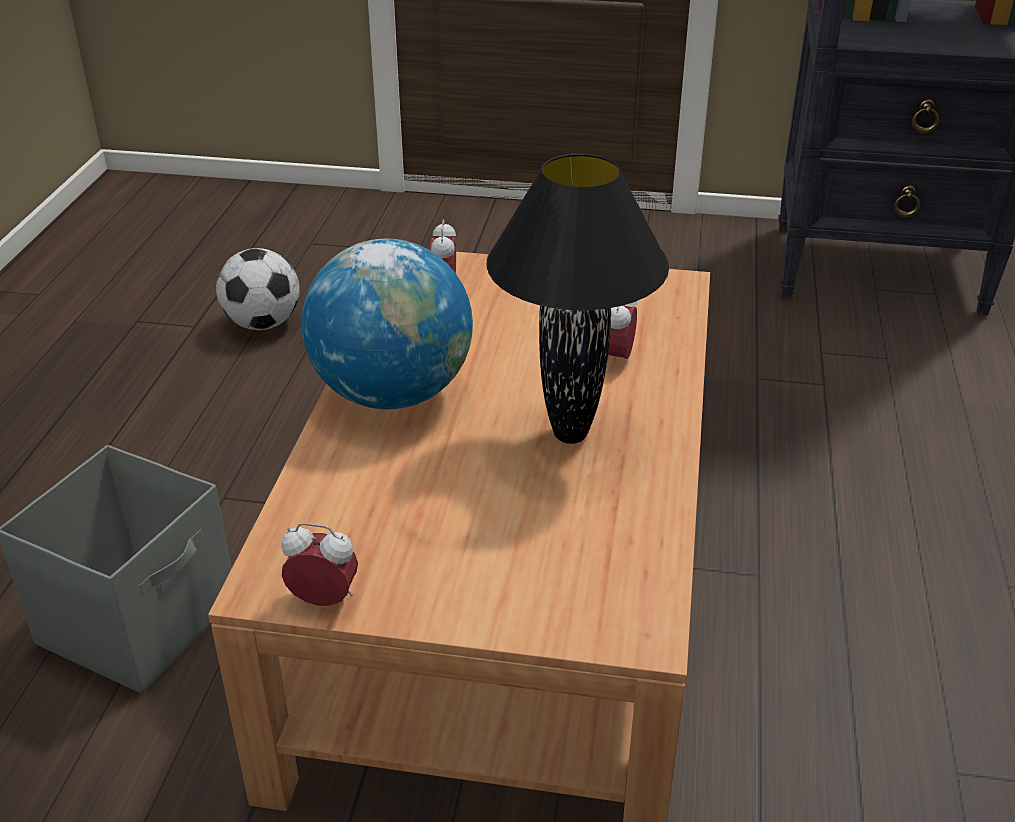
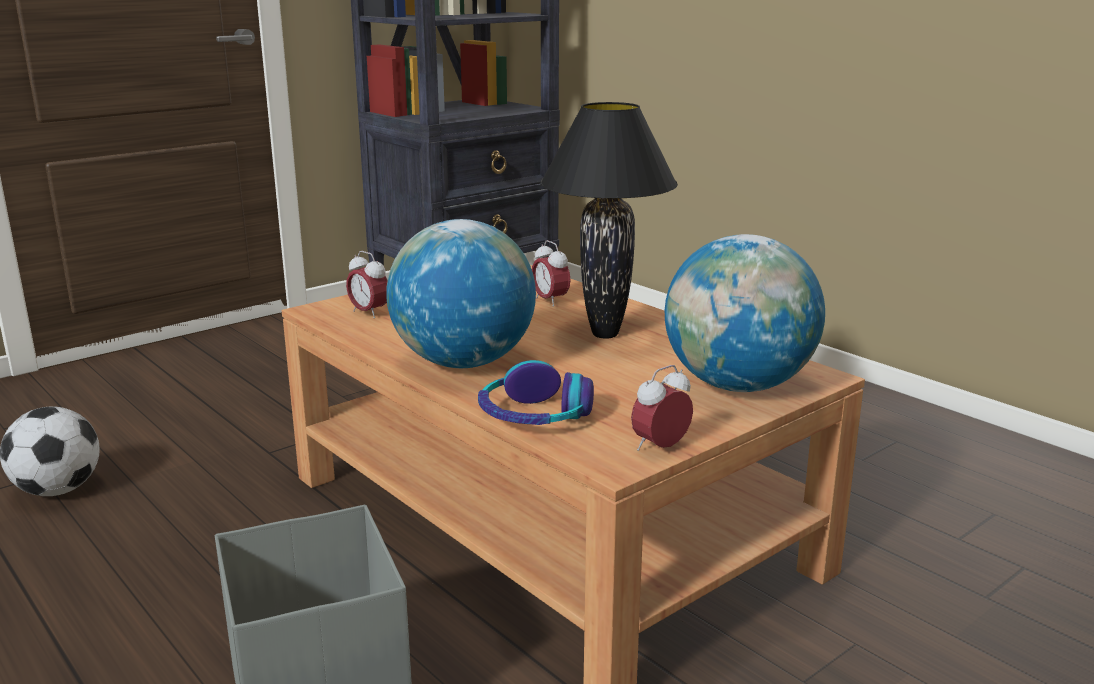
camera: 50 degrees left, 15 degrees down
none -> headphones [478,360,594,425]
none -> globe [665,234,825,392]

